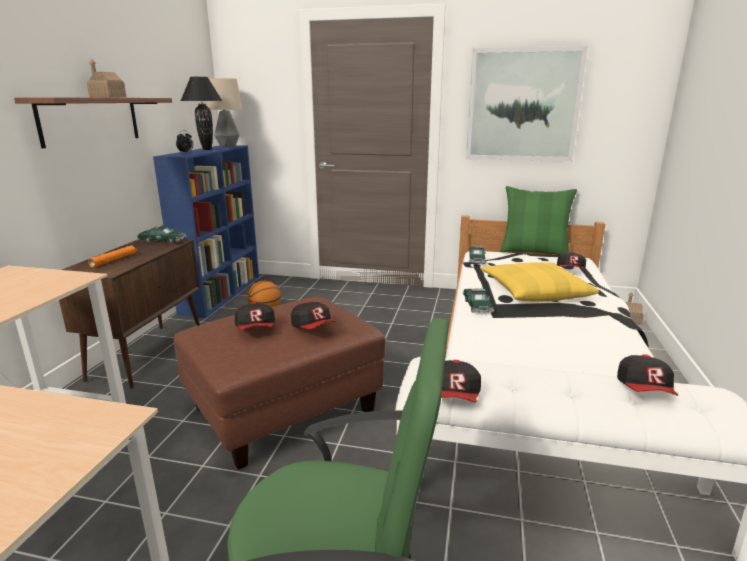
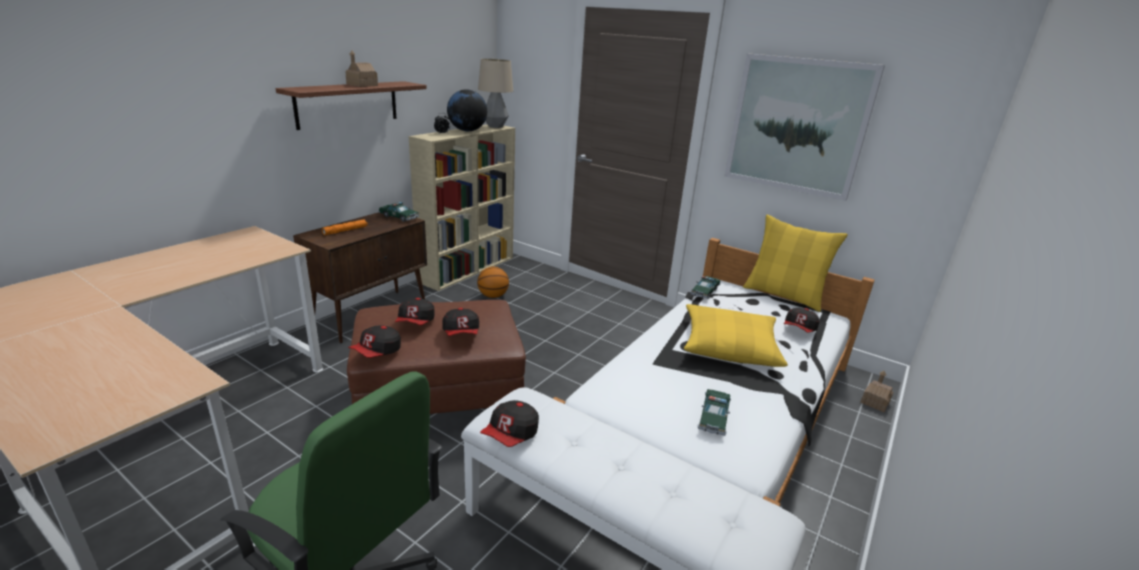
camera: 20 degrees right, 5 degrees up
blue bookcase [153,145,259,318] -> beige bookcase [409,125,515,291]
black table lamp [181,77,222,150] -> globe [447,89,487,131]
toy car [463,289,494,313] -> toy car moved to [698,389,731,436]
green pillow [500,186,577,255] -> yellow pillow [743,215,848,312]
cap [617,354,678,396] -> cap moved to [348,325,401,358]

